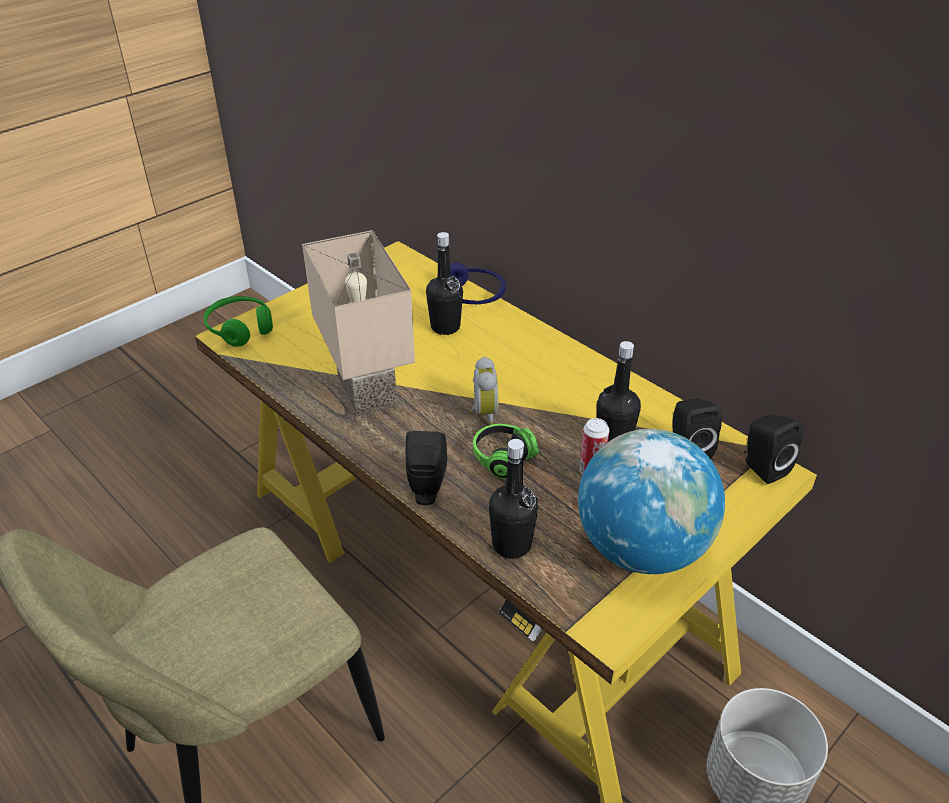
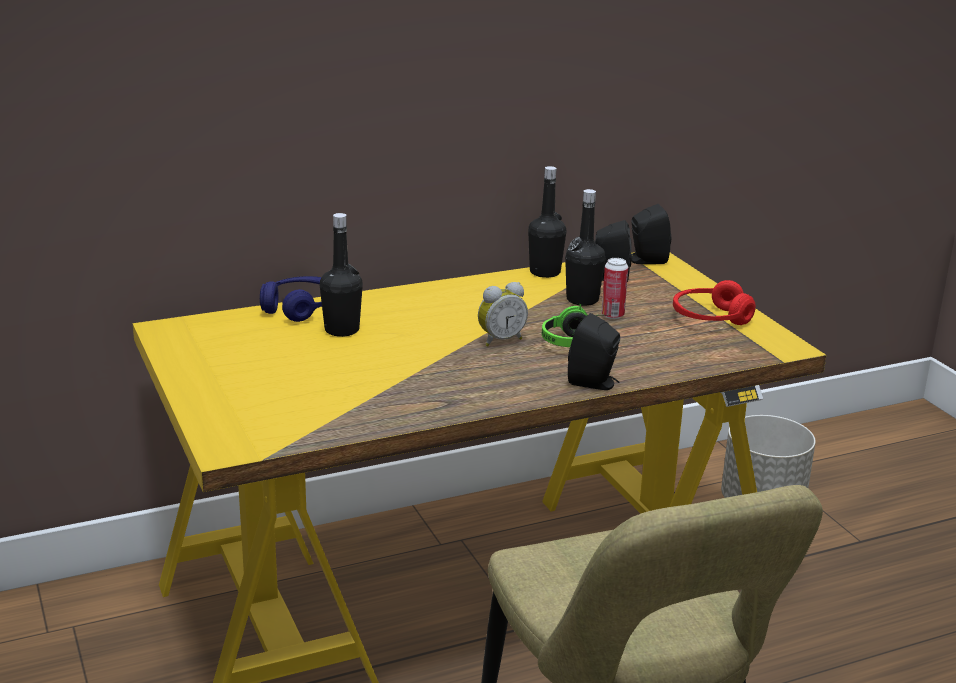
camera: 70 degrees left, 15 degrees down
green headphones [204,296,273,347] -> none
beige table lamp [302,230,415,417] -> none
alarm clock [469,356,498,425] -> alarm clock turned 135 degrees clockwise [478,282,528,347]
black bottle [489,439,538,559] -> black bottle moved to [528,166,566,278]
globe [578,429,725,574] -> red headphones [673,280,756,325]

